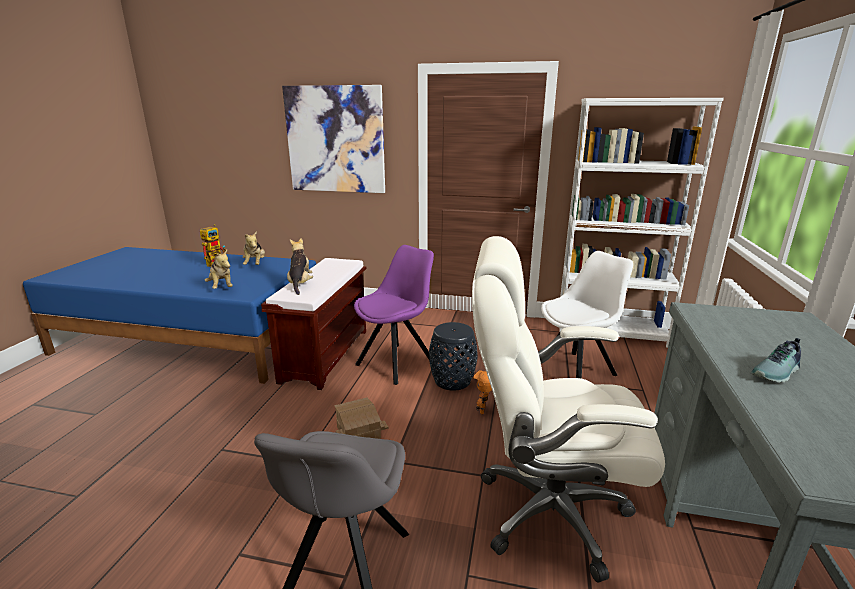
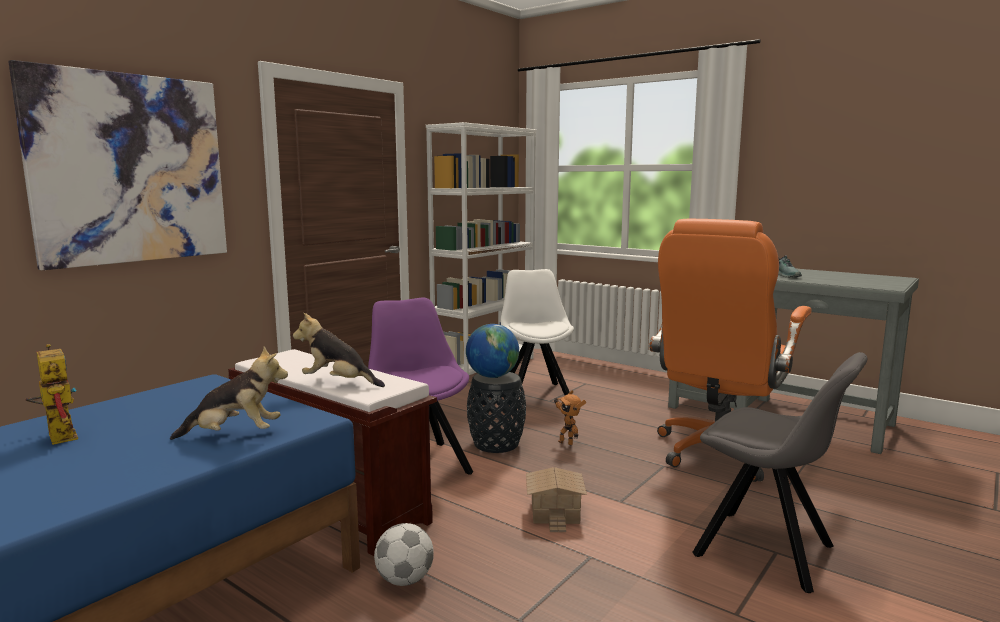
camera: 65 degrees left, 10 degrees down
plush toy [243,231,265,265] -> none
white office chair [472,236,665,583] -> orange office chair [649,219,812,482]
none -> football [374,523,434,586]
none -> globe [466,324,519,378]

